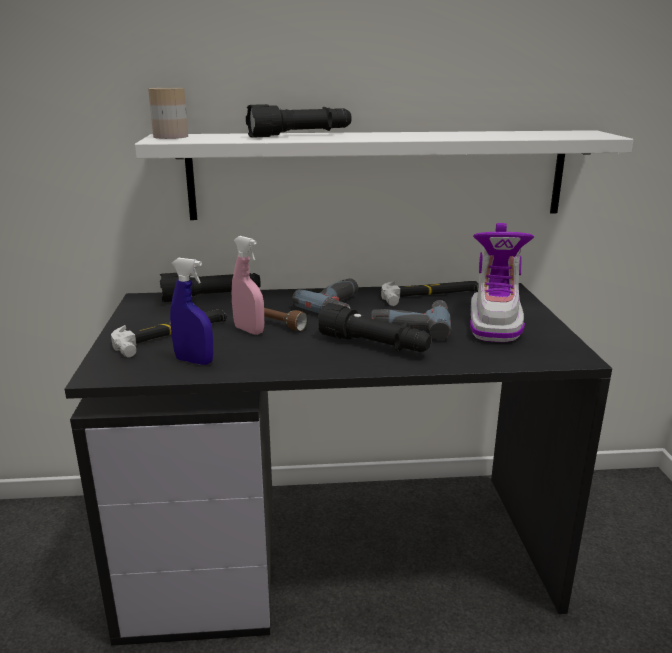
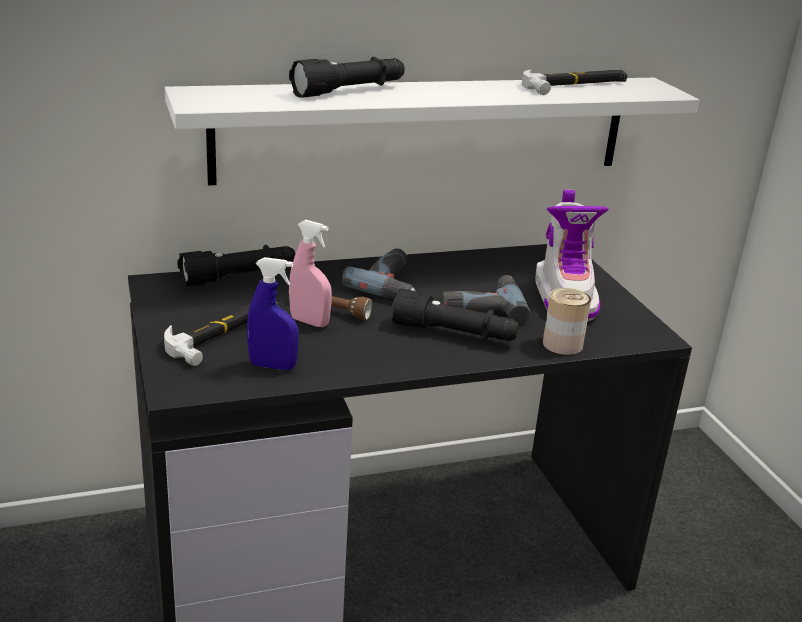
camera: 15 degrees left, 5 degrees up
can [148,88,188,139] -> can moved to [543,288,591,355]
hammer [381,281,479,306] -> hammer moved to [522,70,628,95]

